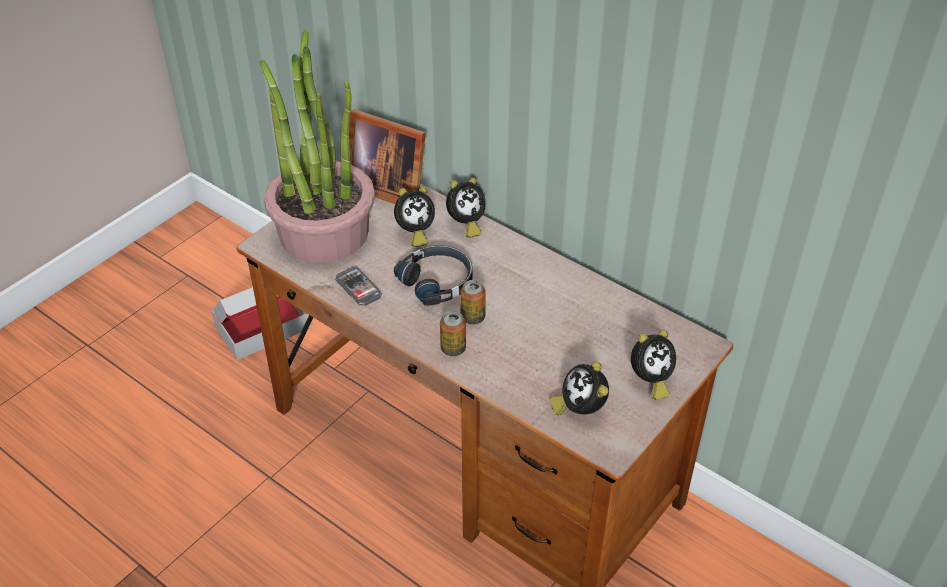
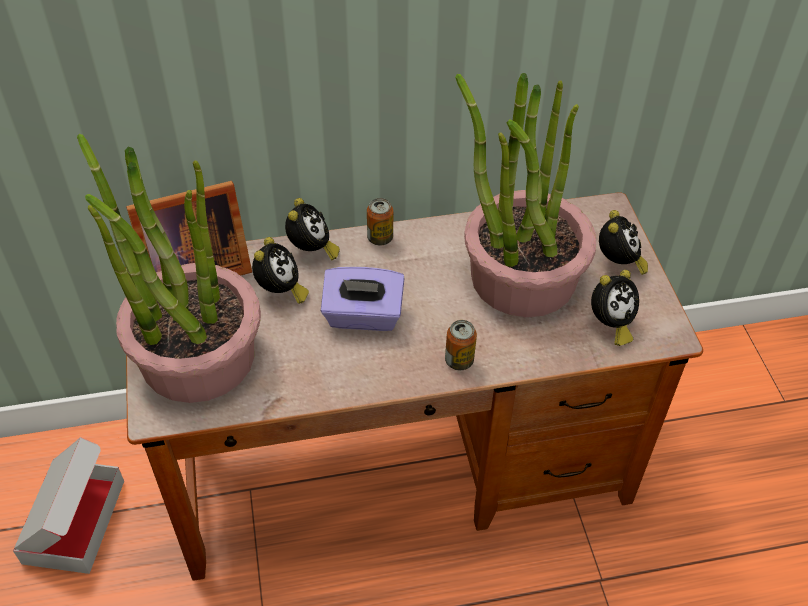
camera: 50 degrees left, 5 degrees up
phone [335,267,382,306] -> none
black headphones [394,245,473,306] -> purple tissue box [321,267,404,331]
can [460,280,486,325] -> can moved to [367,198,393,246]
alarm clock [550,362,609,415] -> alarm clock turned 60 degrees counterclockwise [591,270,639,346]
none -> potted plant [455,73,596,317]

